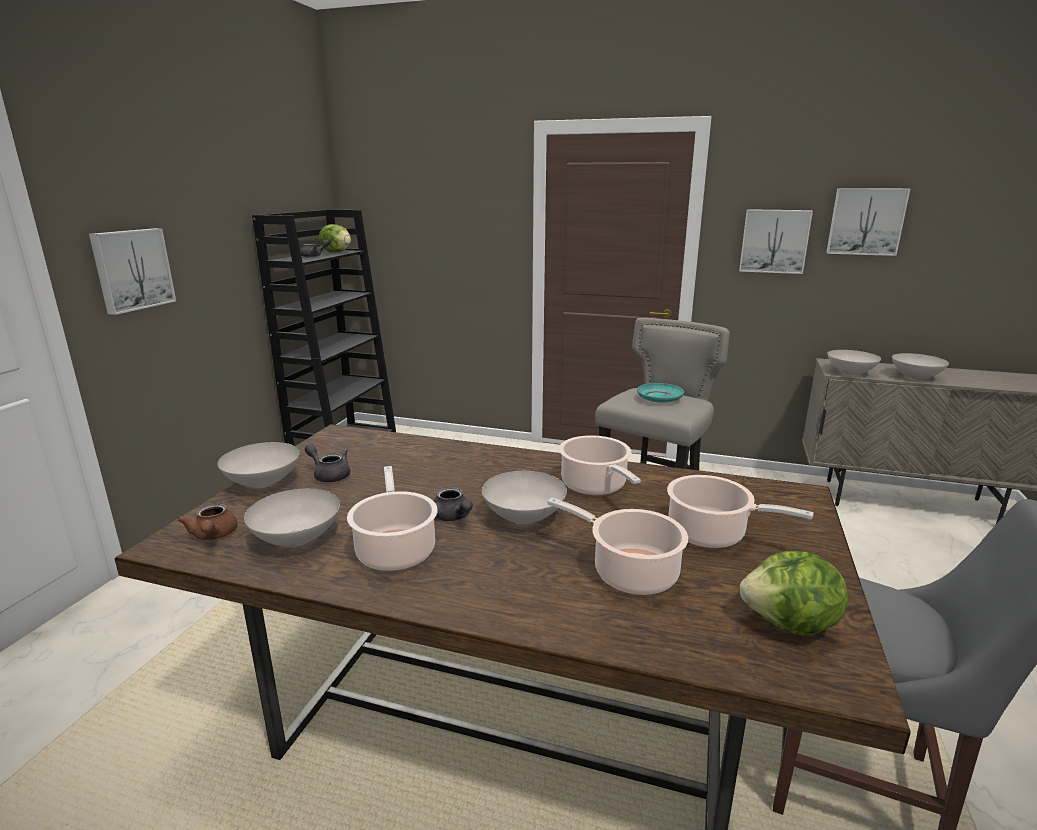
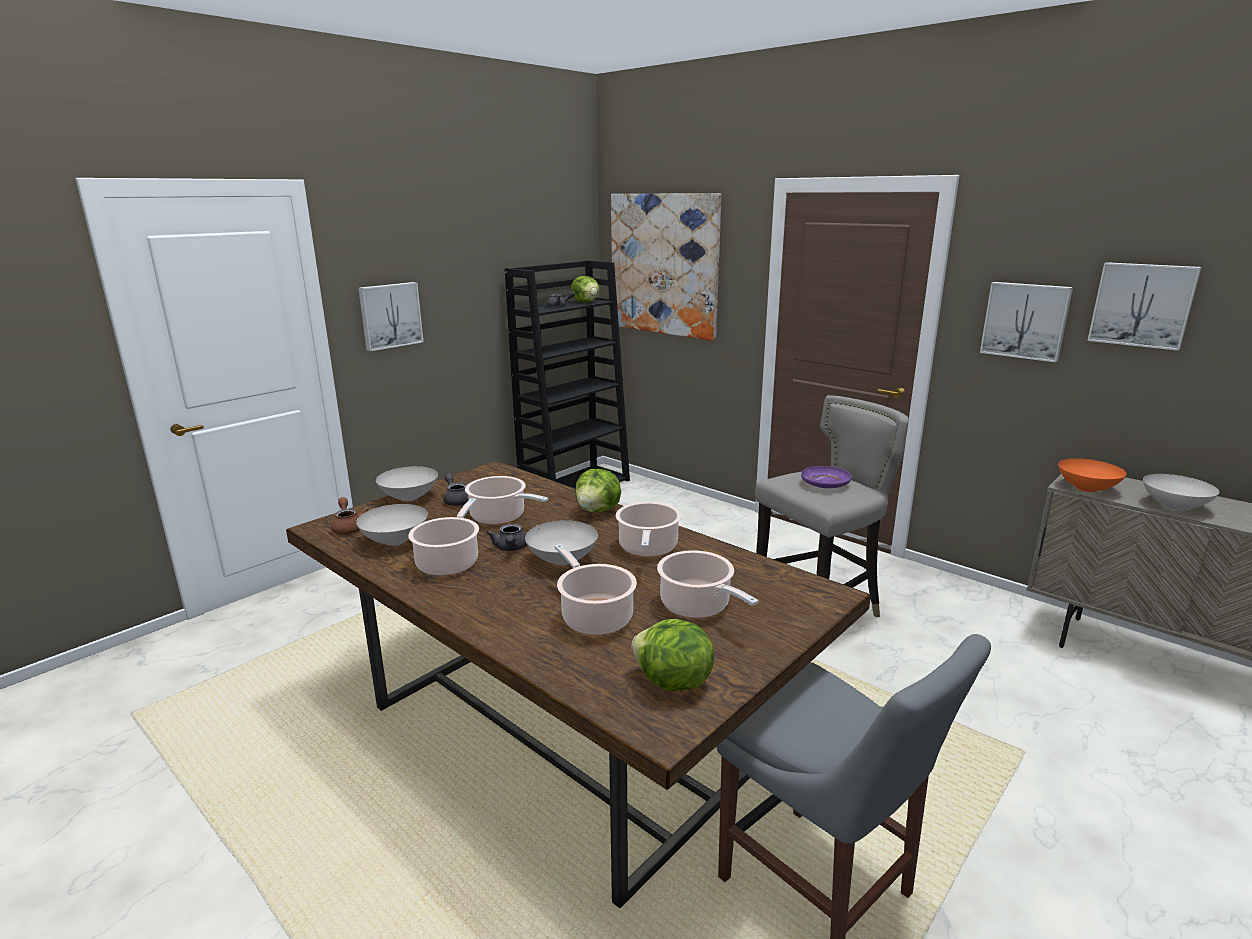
camera: 25 degrees right, 0 degrees up
brown teapot [177,503,237,540] -> brown teapot turned 150 degrees clockwise [331,497,369,534]
turquoise plate [637,383,684,403] -> purple plate [801,466,852,488]
white bowl [827,350,881,375] -> orange bowl [1058,458,1127,492]
none -> cooking pot [465,476,548,524]
none -> lettuce [575,469,621,512]
none -> picture [611,193,721,341]

